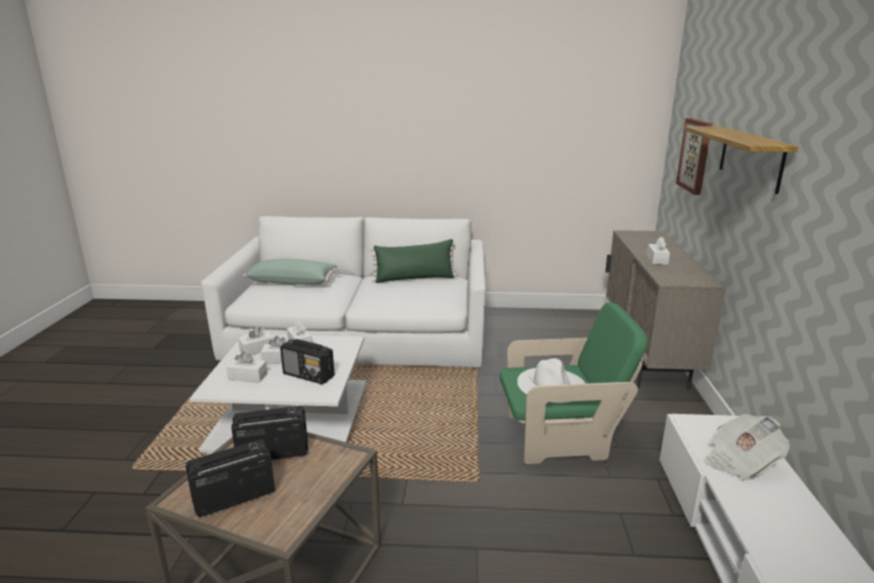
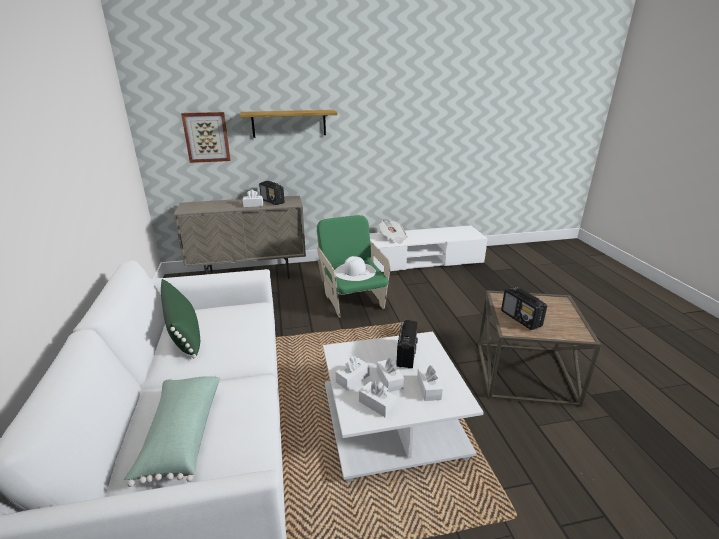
camera: 105 degrees left, 5 degrees up
radio [186,439,275,517] -> radio moved to [259,181,285,205]

